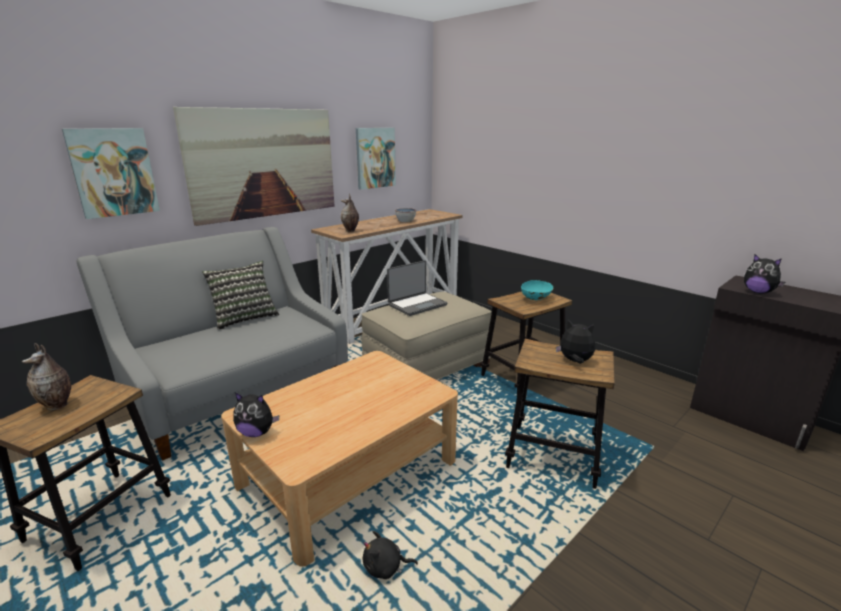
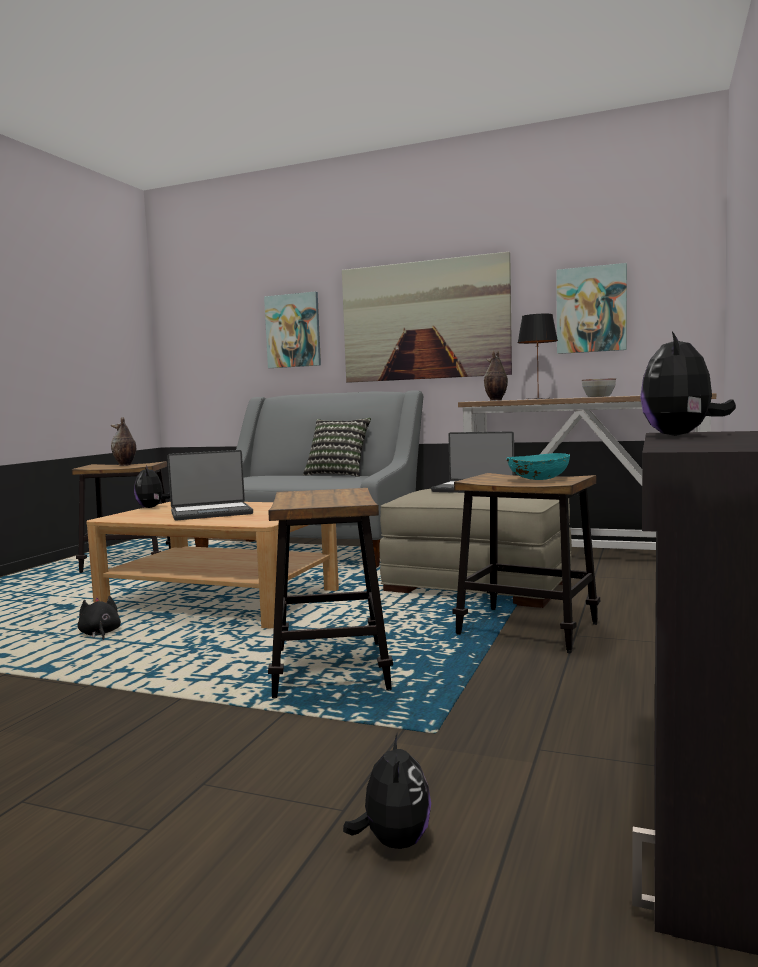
camera: 65 degrees right, 15 degrees down
plush toy [556,320,595,364] -> plush toy moved to [343,732,431,849]
none -> laptop [167,450,253,520]
none -> black table lamp [517,314,558,399]

